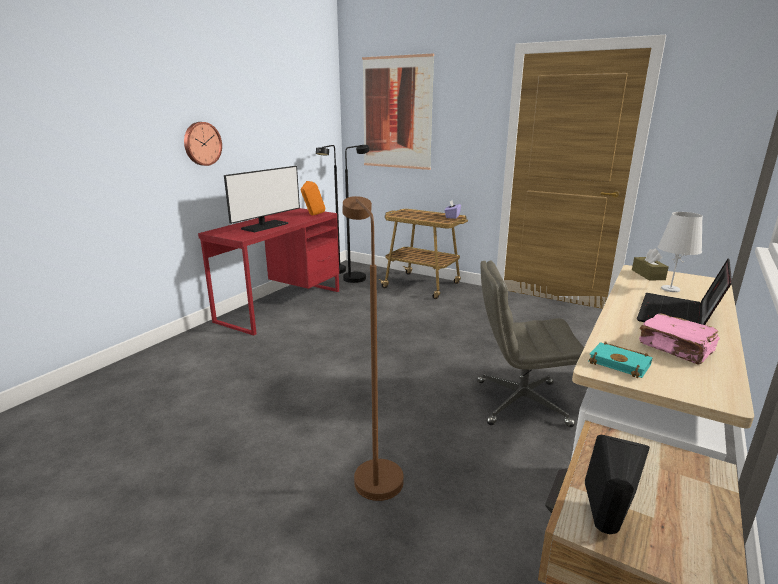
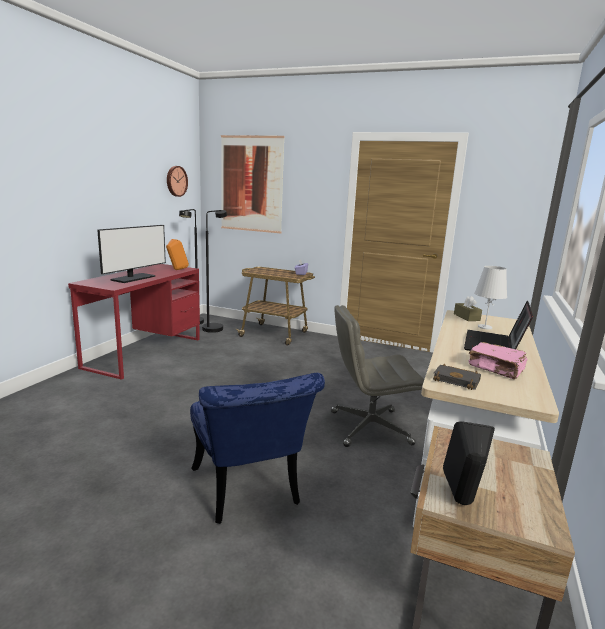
camera: 10 degrees left, 5 degrees down
wall clock [184,122,222,166] -> wall clock moved to [167,166,188,197]
brown floor lamp [343,196,404,501] -> blue chair [190,373,325,524]
turquoise book [589,342,652,378] -> black book [433,363,481,390]

